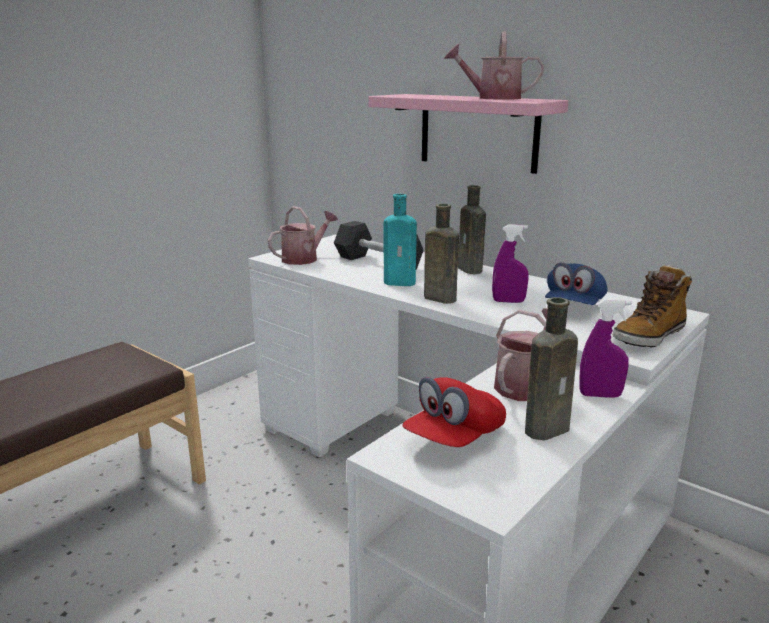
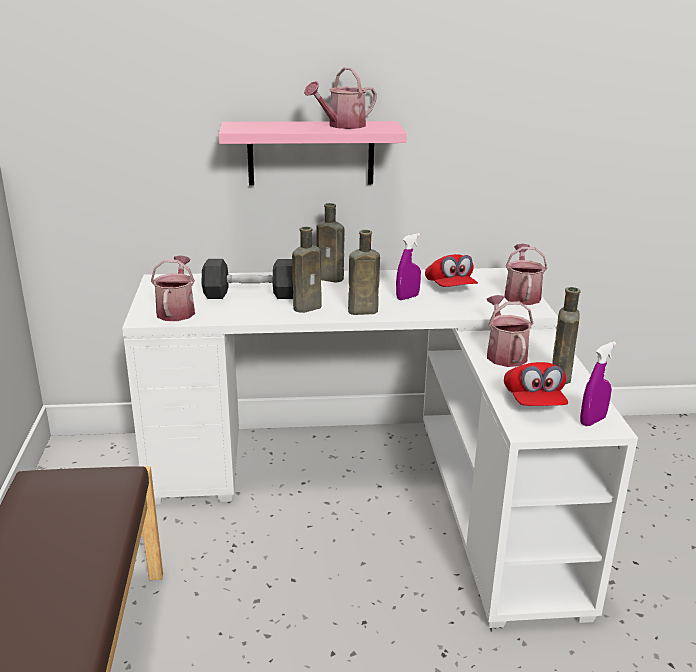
camera: 45 degrees left, 5 degrees up
turquoise bottle [383,194,417,286] -> brown bottle [292,227,322,313]
blue cap [545,262,608,305] -> red cap [425,254,478,287]
purple spray bottle [579,299,631,398] -> purple spray bottle moved to [580,342,616,426]
boot [613,264,692,347] -> watering can [504,244,547,305]

